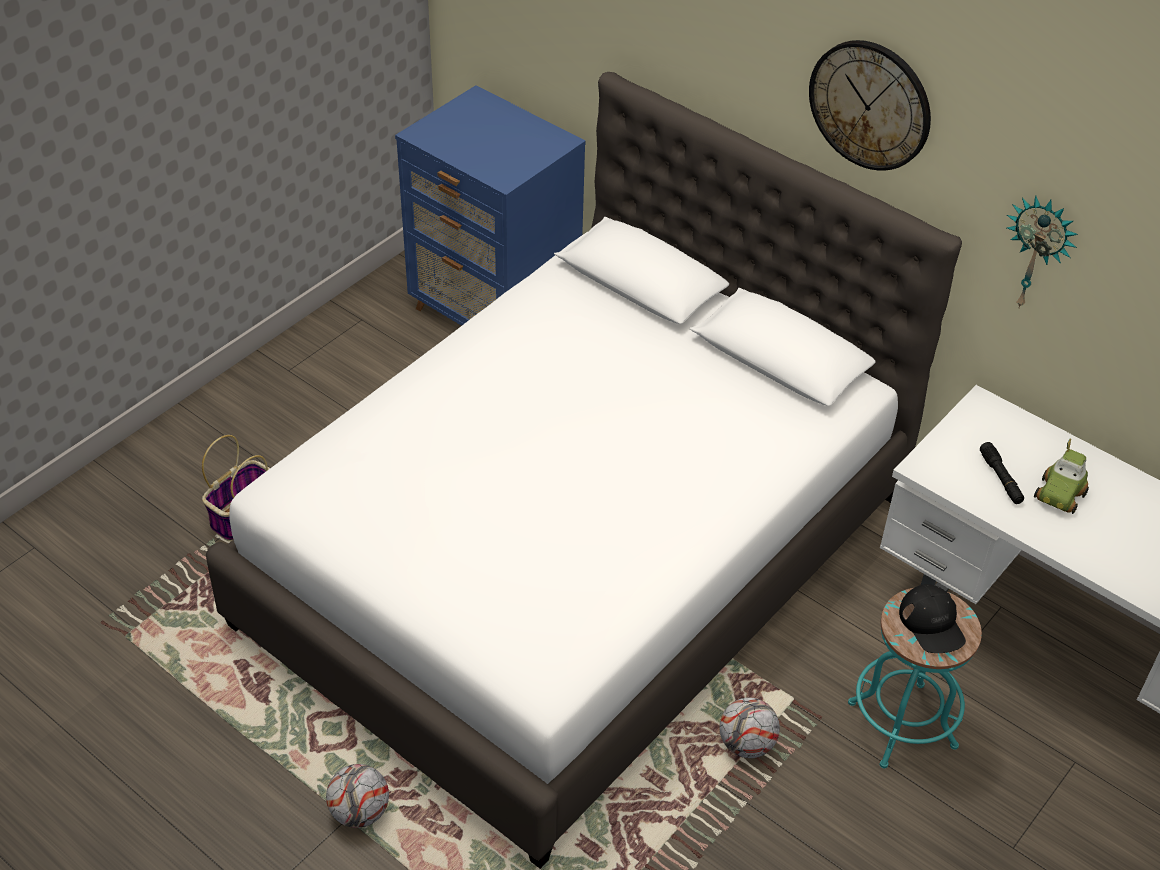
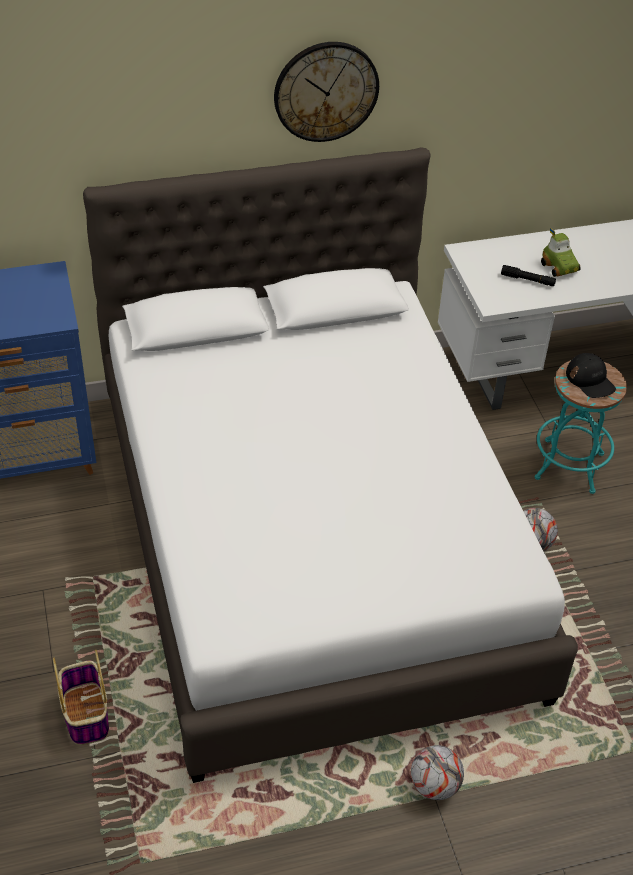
camera: 55 degrees left, 0 degrees up
black cap [899,584,966,653] -> black cap turned 45 degrees clockwise [566,353,616,398]
wall clock [1007,195,1078,309] -> none

